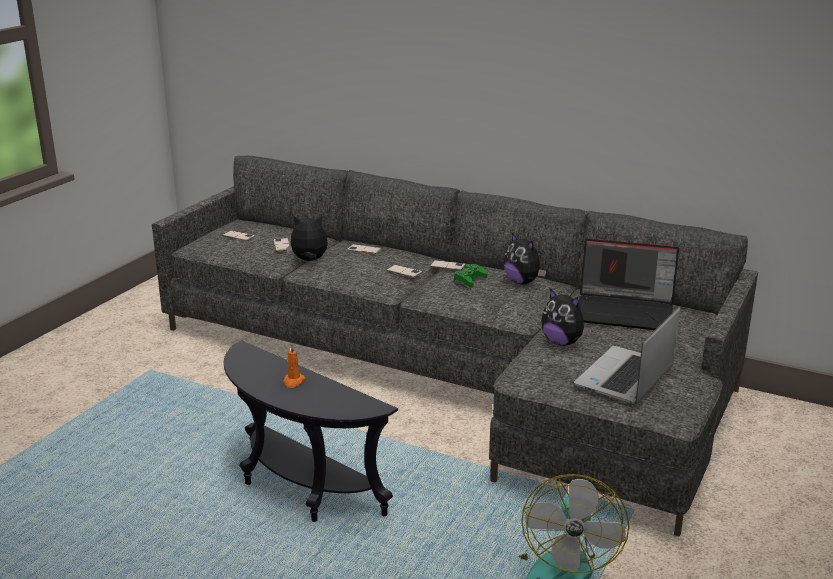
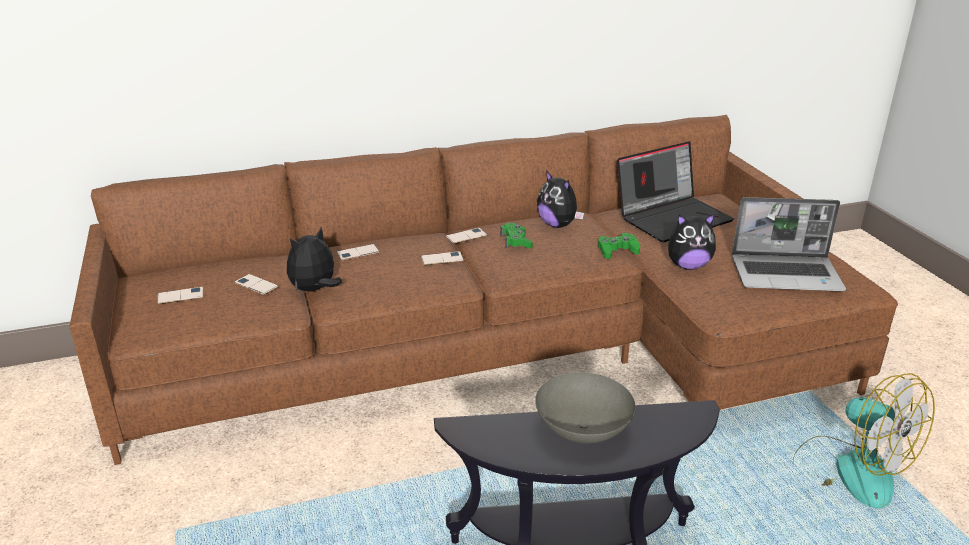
camera: 45 degrees left, 5 degrees up
grey sofa [152,155,758,537] -> brown sofa [69,115,898,465]
orange candle [283,345,305,388] -> grey bowl [535,373,636,444]
plush toy [503,233,546,285] -> plush toy turned 45 degrees clockwise [537,170,584,228]
laptop [574,307,680,405] -> laptop turned 75 degrees counterclockwise [732,197,846,291]
none -> green game controller [598,233,640,259]

